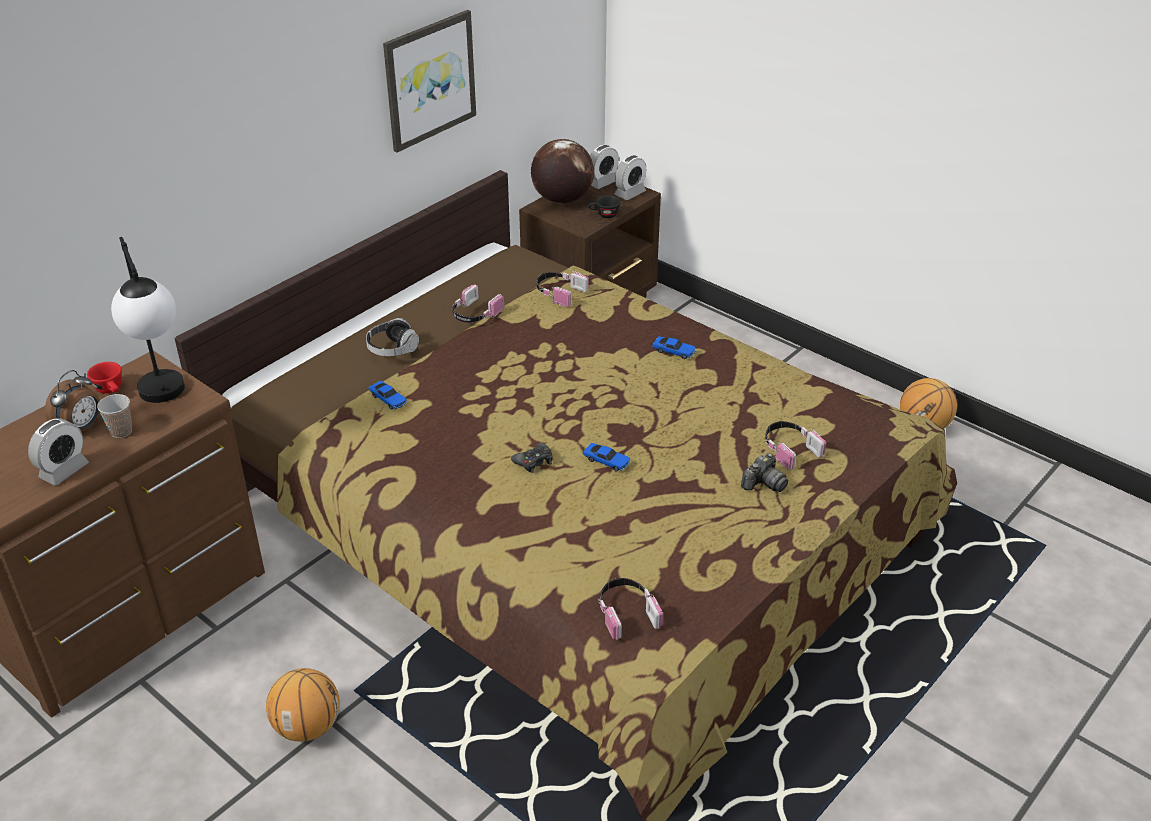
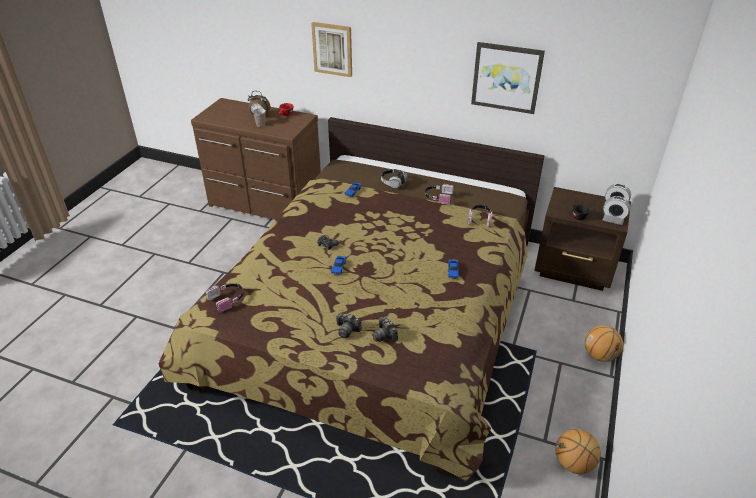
camera: 70 degrees right, 0 degrees up
alarm clock [28,418,89,486] -> none
table lamp [111,237,185,403] -> none
basketball [266,668,340,741] -> basketball moved to [585,325,623,362]
globe [531,139,594,204] -> none
headphones [765,421,826,470] -> camera [372,317,398,342]
none -> picture [311,22,352,77]

